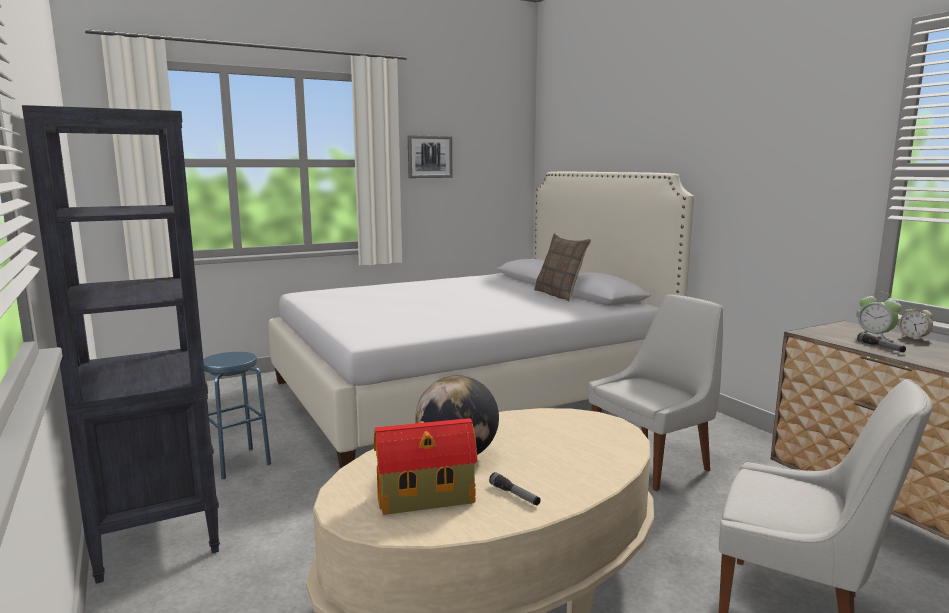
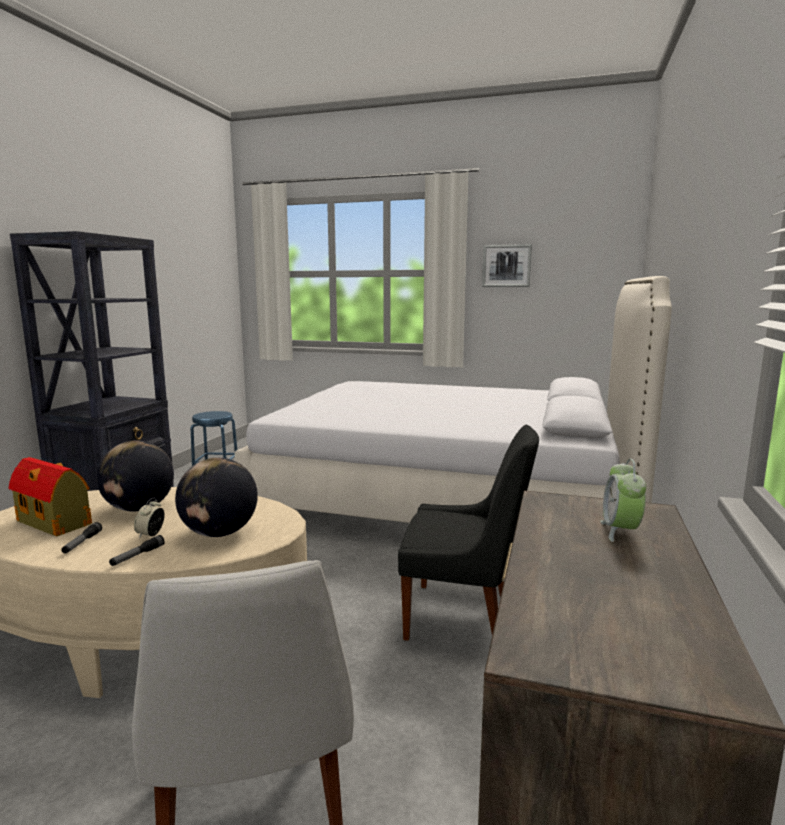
camera: 45 degrees right, 0 degrees up
pillow [534,233,591,302] -> none
white chair [588,294,723,491] -> black chair [398,424,539,641]
flashlight [857,332,906,352] -> flashlight moved to [109,535,165,566]
alarm clock [899,304,933,340] -> alarm clock moved to [134,497,165,538]
none -> globe [175,458,258,537]

